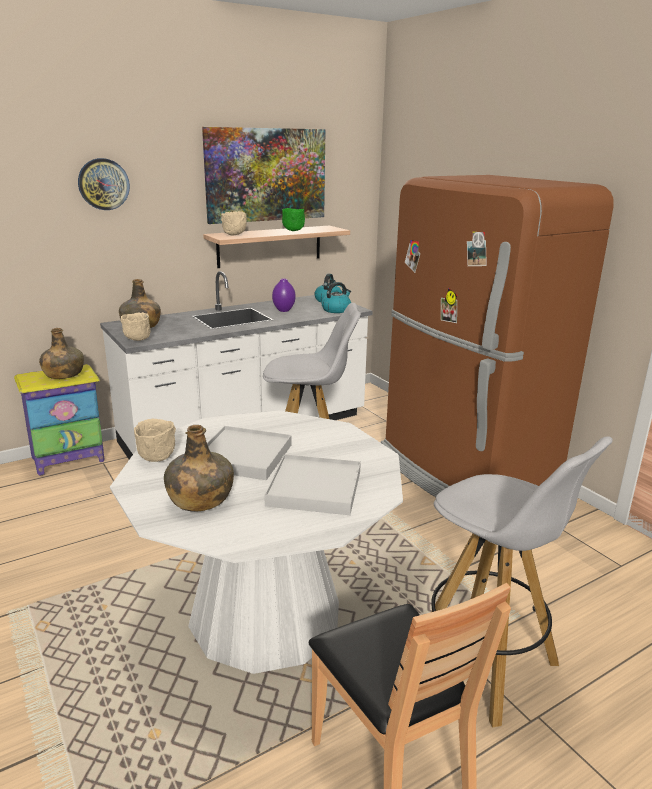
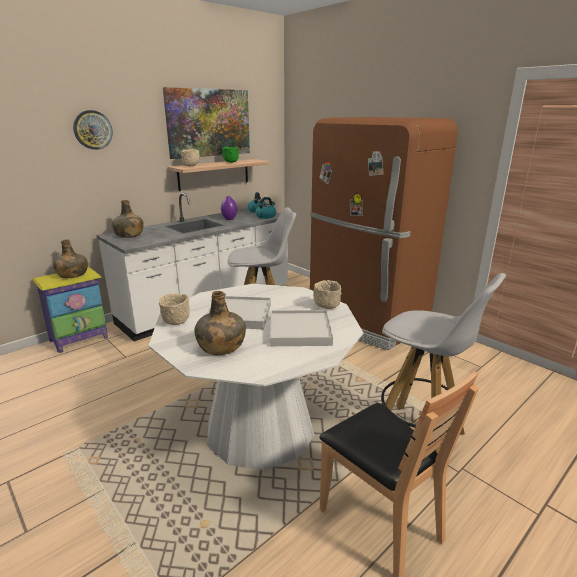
camera: 10 degrees left, 0 degrees up
beige bowl [121,312,151,341] -> beige bowl moved to [313,280,342,309]

